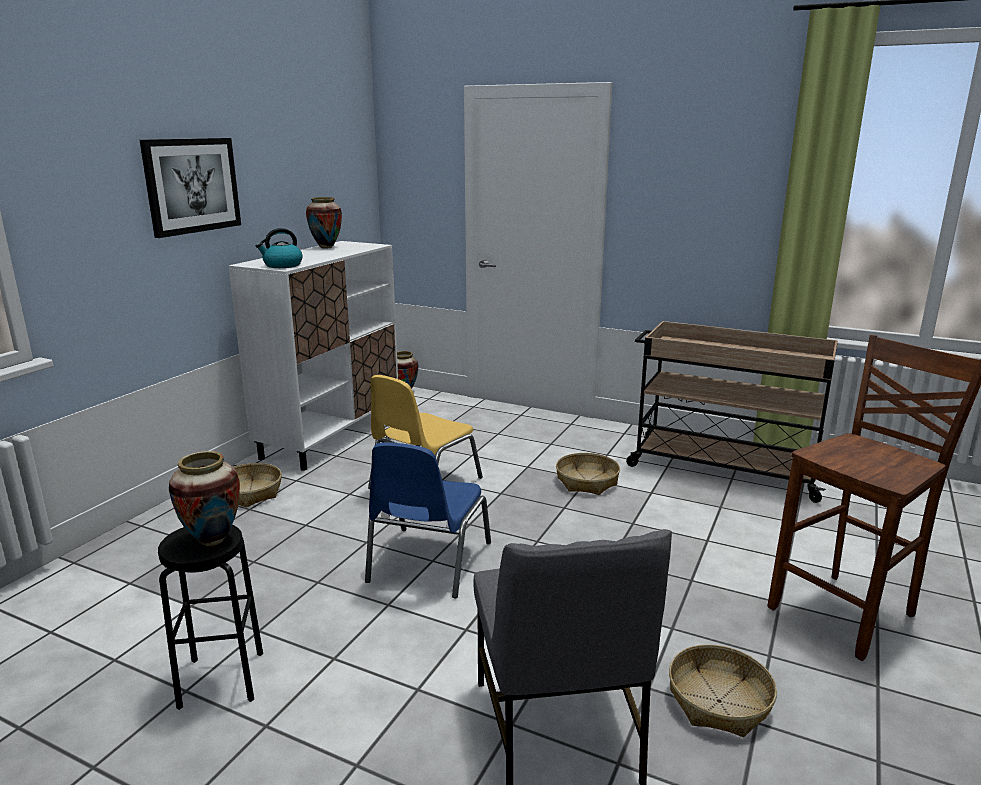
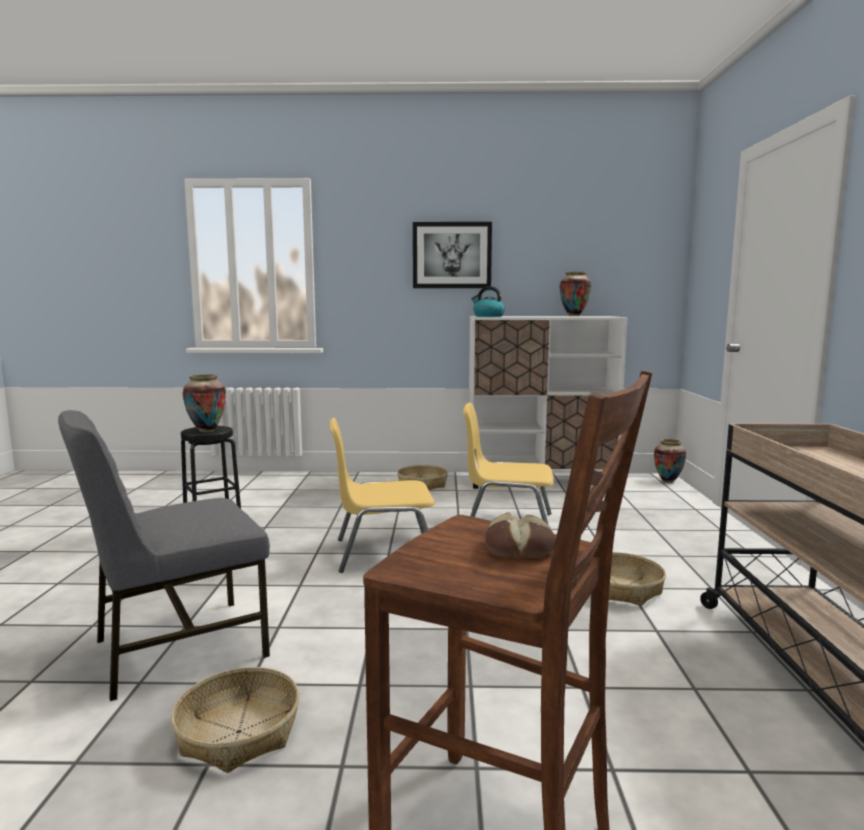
camera: 65 degrees right, 10 degrees down
blue chair [365,442,491,598] -> yellow chair [330,418,435,573]
none -> bread [485,512,556,559]

